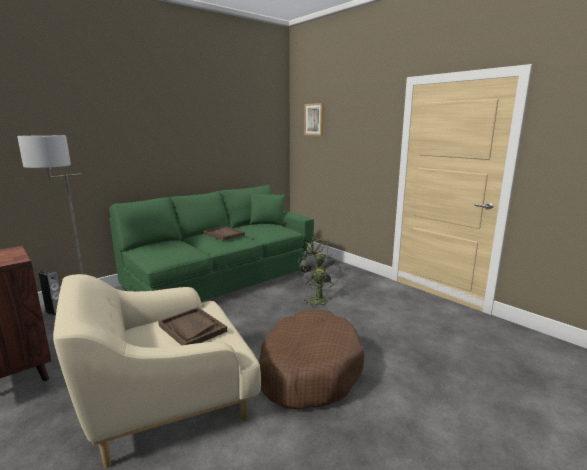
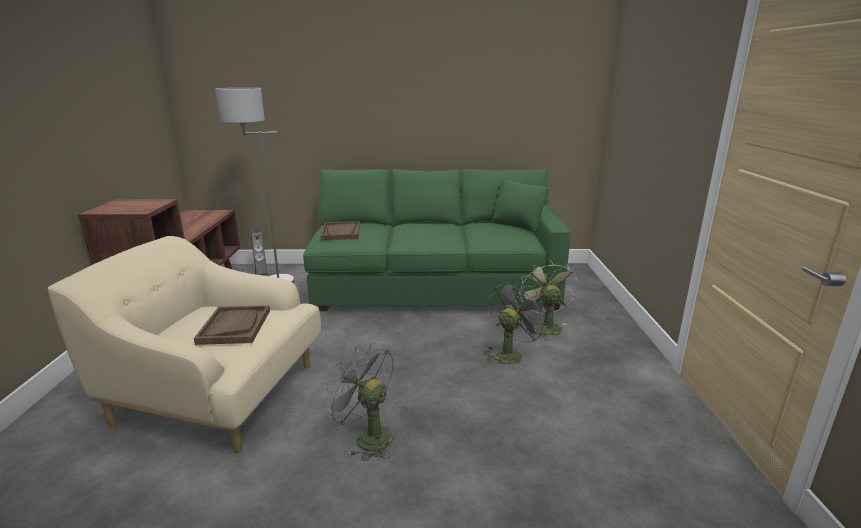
camera: 40 degrees right, 5 degrees up
brown tray [203,226,245,241] -> brown tray moved to [320,221,360,240]
brown dog bed [259,310,365,410] -> grey fan [323,343,394,461]
picture [304,103,324,136] -> none

